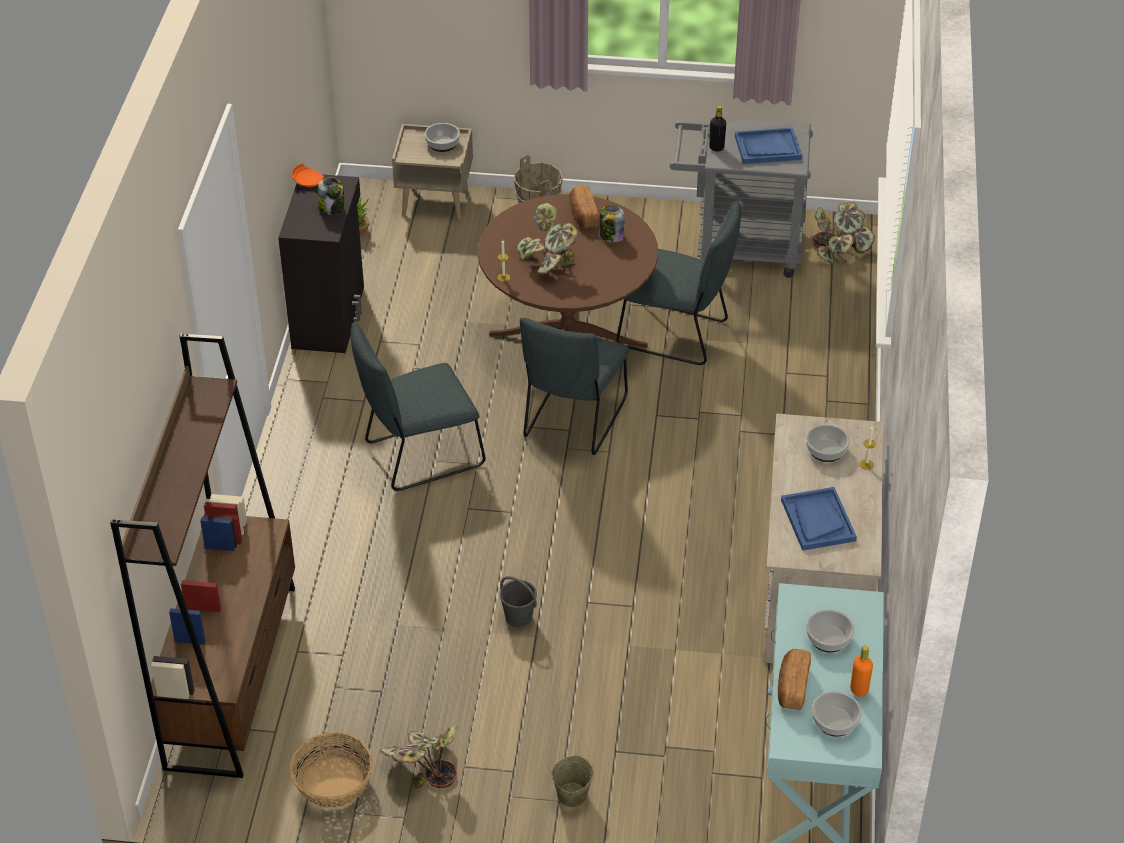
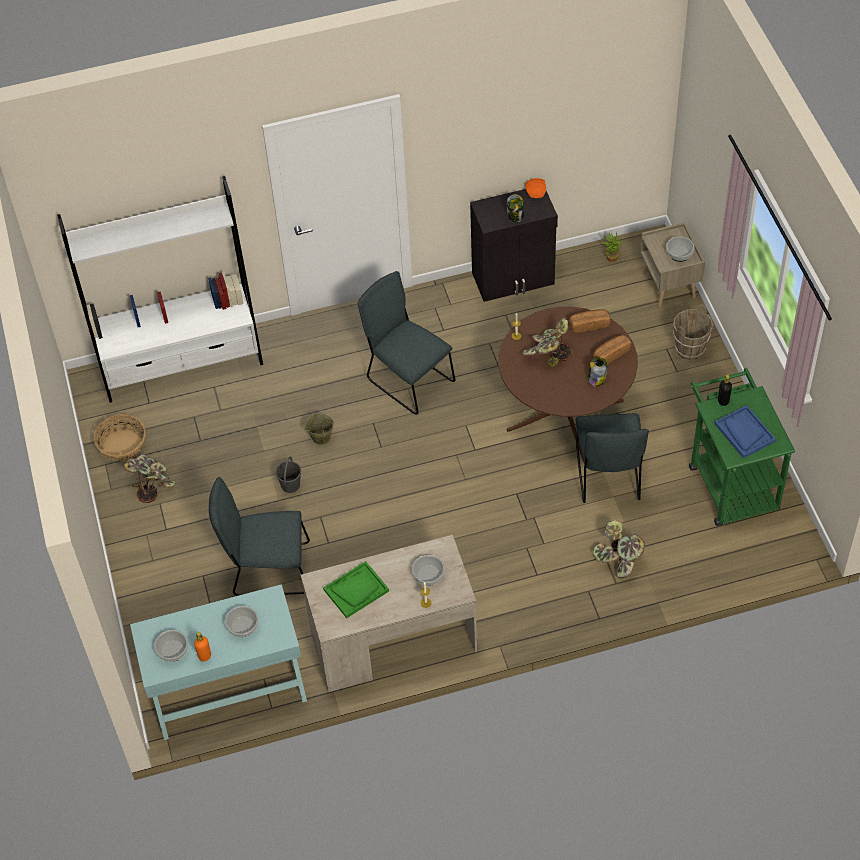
camera: 70 degrees right, 10 degrees up
brown bookcase [110,333,295,778] -> white bookcase [57,176,263,403]
grey chair [520,318,630,455] -> grey chair moved to [209,477,310,596]
beige bucket [552,756,594,807] -> beige bucket moved to [305,412,334,445]
grey cart [670,117,813,278] -> green cart [689,368,795,526]
bread [778,649,811,710] -> bread moved to [569,309,610,333]
blue tray [781,487,857,551] -> green tray [323,561,389,618]
potted plant [812,202,875,263] -> potted plant moved to [593,520,645,578]

